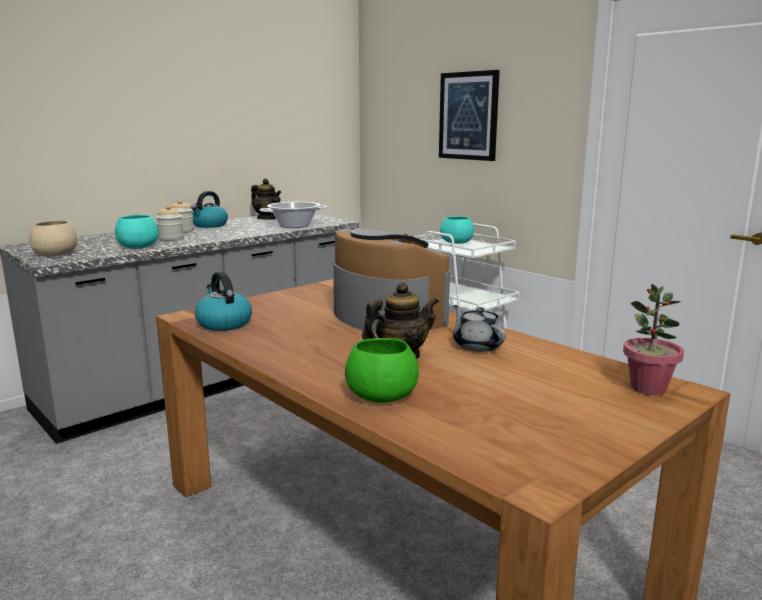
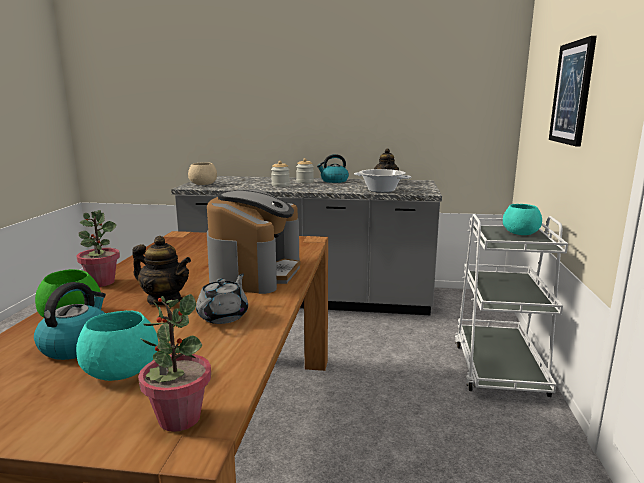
camera: 50 degrees right, 0 degrees up
turquoise bowl [115,214,159,249] -> turquoise bowl moved to [76,311,158,381]
kettle [195,272,252,331] -> kettle moved to [34,282,106,360]
none -> potted plant [77,210,120,287]

